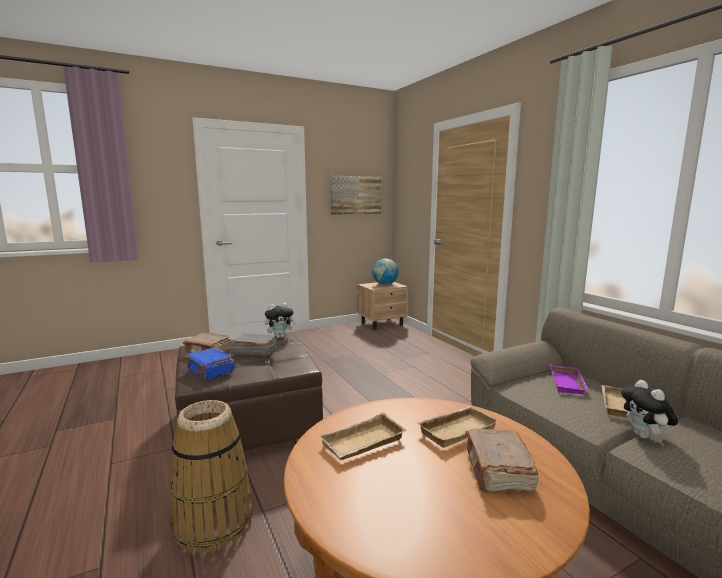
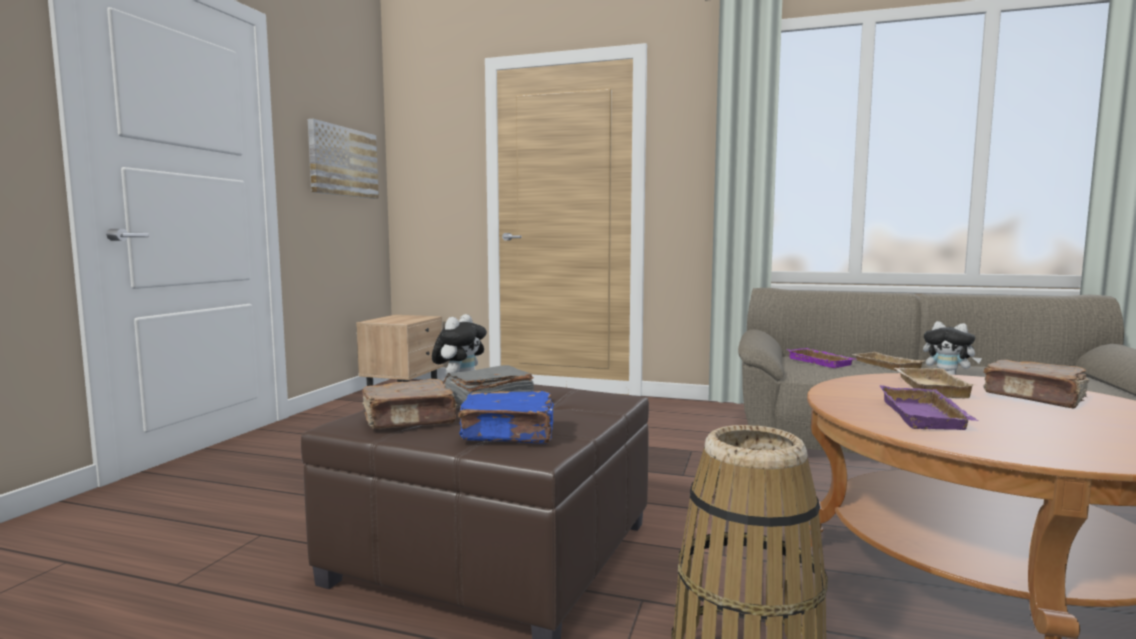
camera: 45 degrees left, 5 degrees down
beige tray [319,412,407,460] -> purple tray [879,385,978,430]
globe [372,259,399,285] -> none

